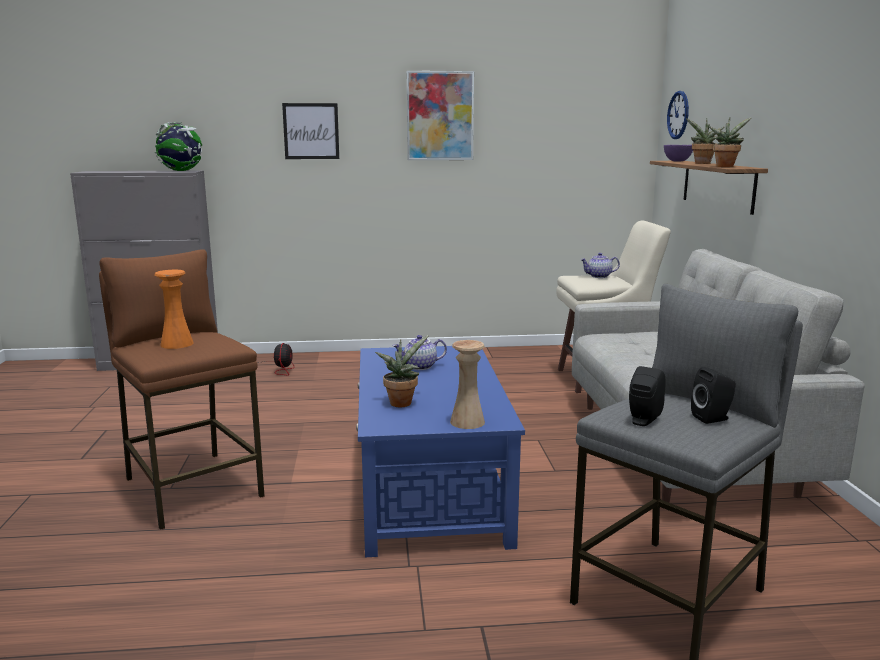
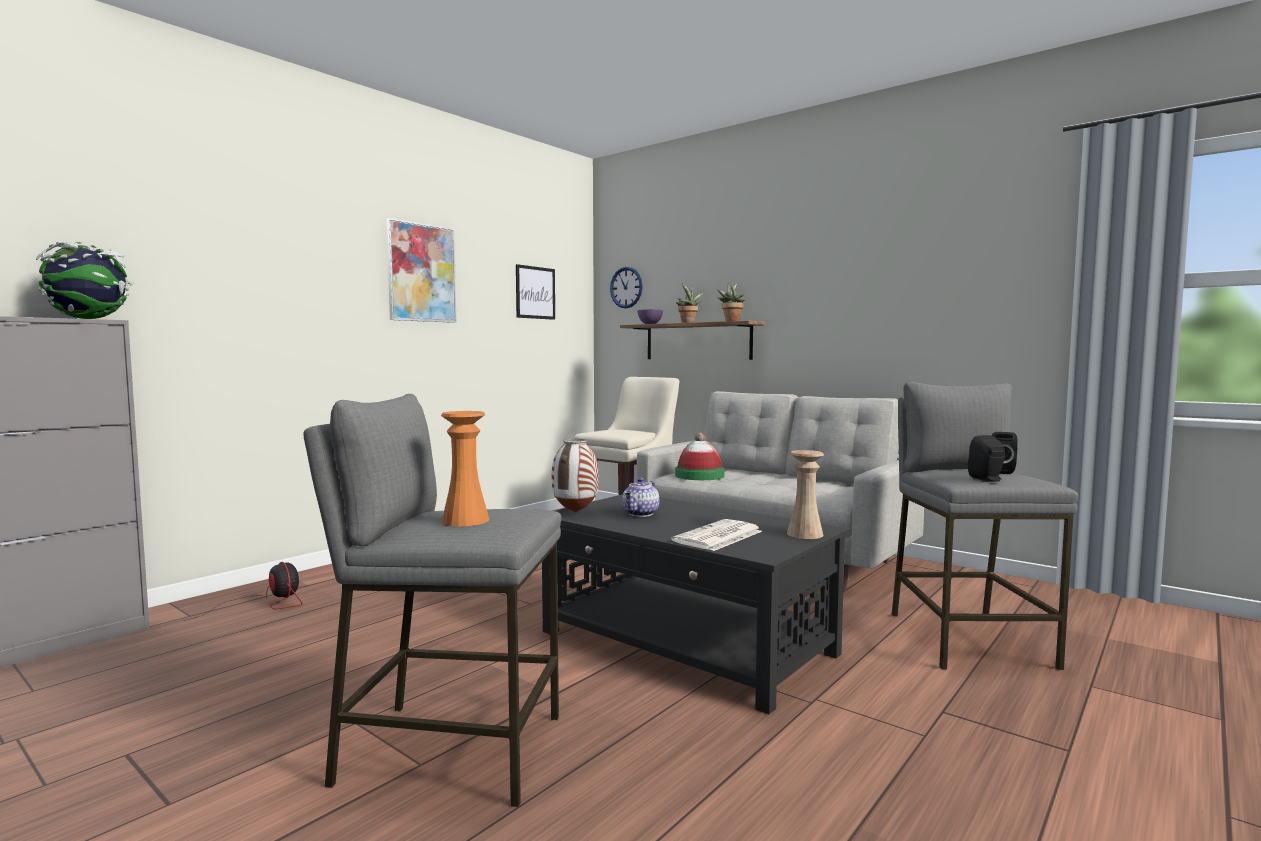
camera: 45 degrees left, 10 degrees down
brown stool [99,249,265,530] -> grey stool [303,394,561,807]
picture [282,103,339,159] -> picture moved to [516,264,555,320]
blue coffee table [356,346,525,558] -> black coffee table [542,494,850,714]
potted plant [375,335,429,407] -> newspaper [672,519,762,551]
teapot [580,253,620,278] -> none
none -> vase [552,439,599,512]
none -> hat [675,432,725,480]

